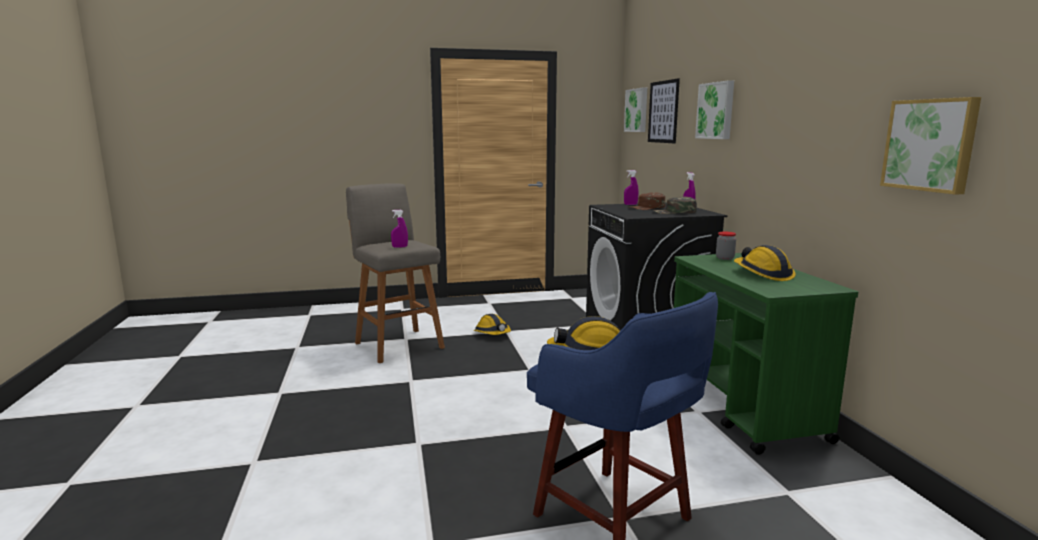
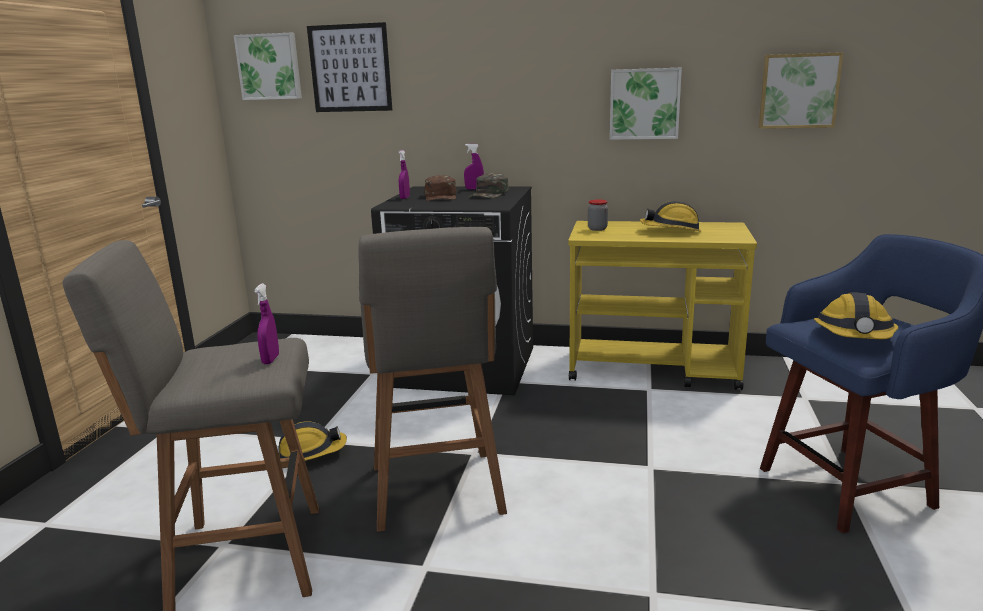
camera: 65 degrees left, 5 degrees up
green cart [674,253,858,455] -> yellow cart [568,221,757,390]
picture [695,80,734,139] -> picture moved to [610,68,682,140]
none -> grey stool [358,227,507,532]

